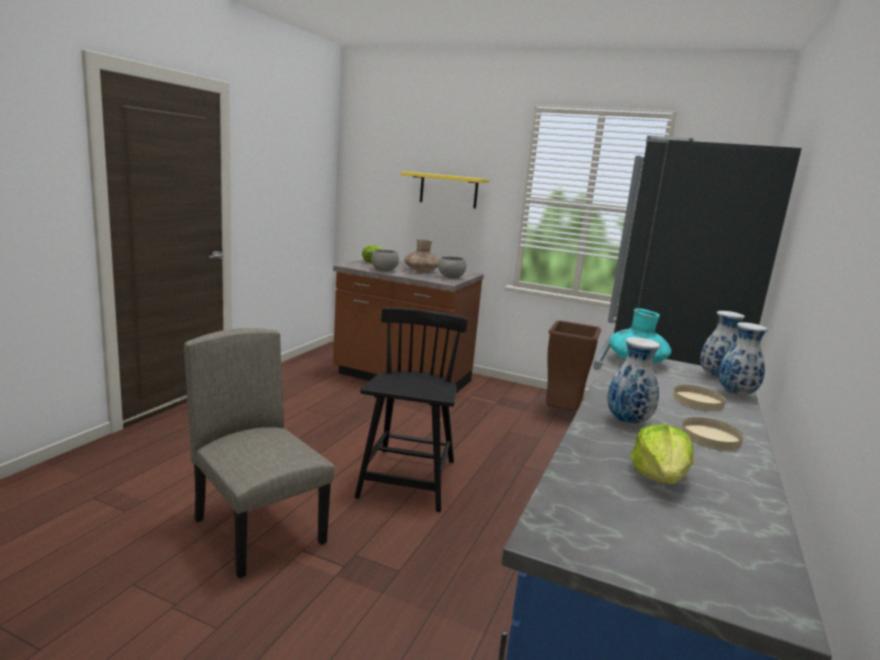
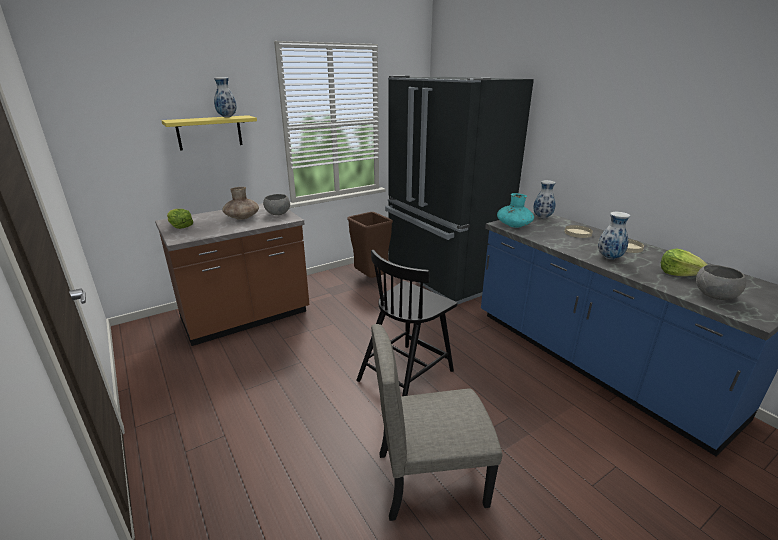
camera: 55 degrees left, 10 degrees up
black chair [355,308,468,512] -> black chair turned 90 degrees counterclockwise [356,250,457,396]
grey bowl [371,249,399,271] -> grey bowl moved to [696,265,746,300]
vase [719,322,768,396] -> vase moved to [214,77,237,117]

